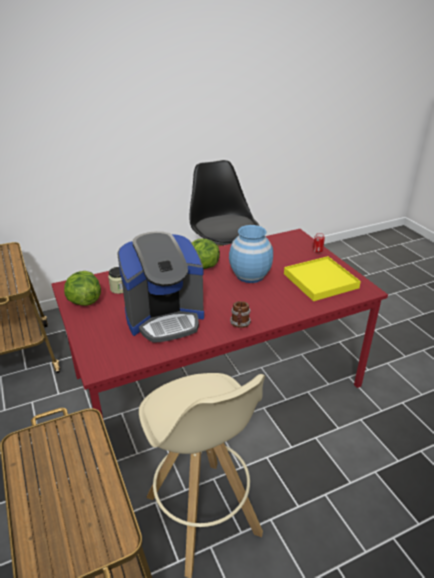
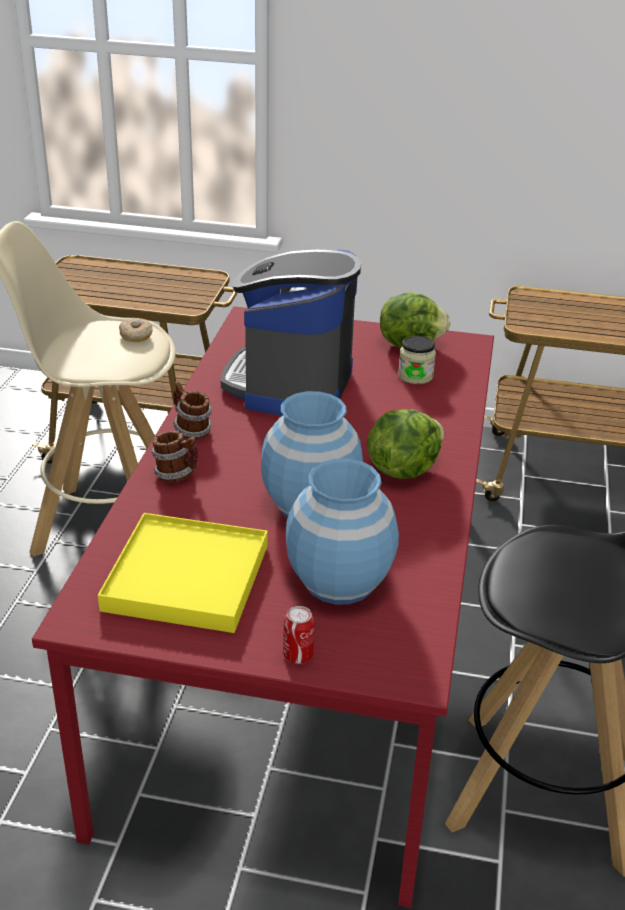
camera: 125 degrees right, 0 degrees up
none -> donut [119,318,153,342]
none -> mug [151,431,198,482]
none -> blue vase [286,458,399,605]

